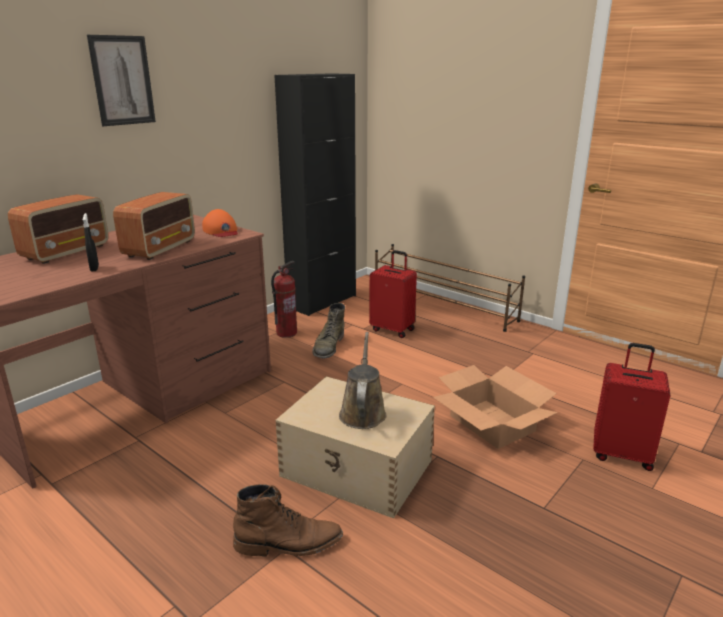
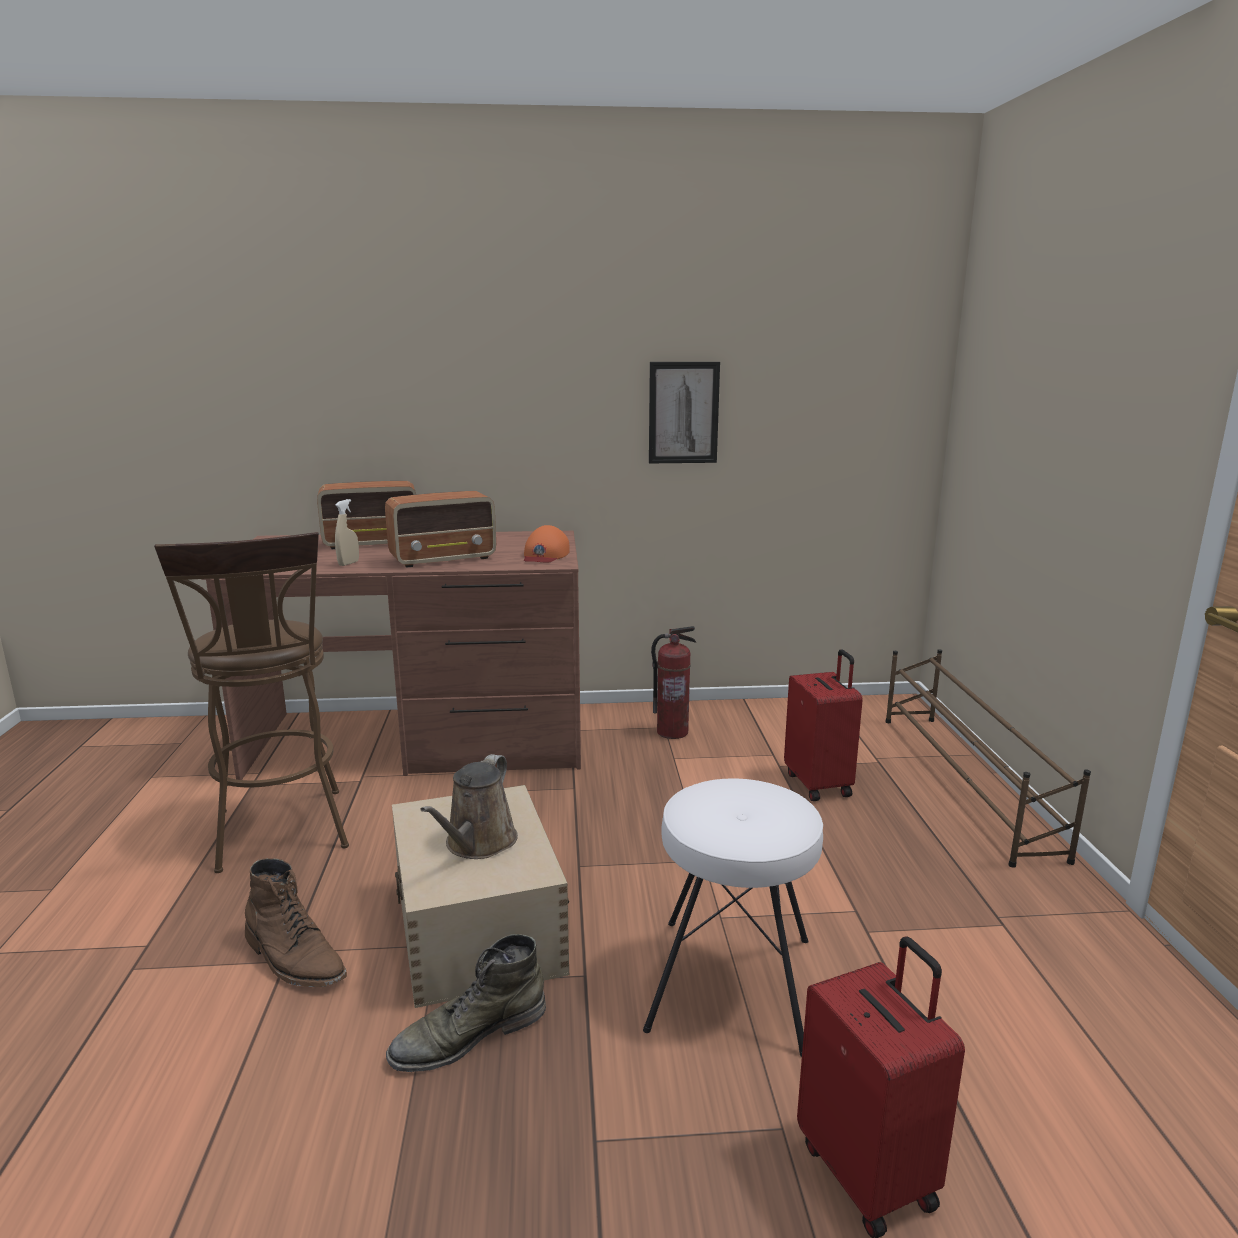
camera: 45 degrees right, 5 degrees down
black spray bottle [83,213,99,272] -> beige spray bottle [335,499,359,566]
picture [87,35,156,126] -> picture moved to [649,362,720,463]
black cabinet [274,73,356,316] -> none
green boot [312,303,345,359] -> green boot moved to [386,934,546,1072]
brown watering can [339,332,386,429] -> brown watering can turned 150 degrees clockwise [420,754,518,859]
cardboard box [433,365,558,449] -> white stool [643,778,823,1057]
none -> brown stool [154,532,349,873]

